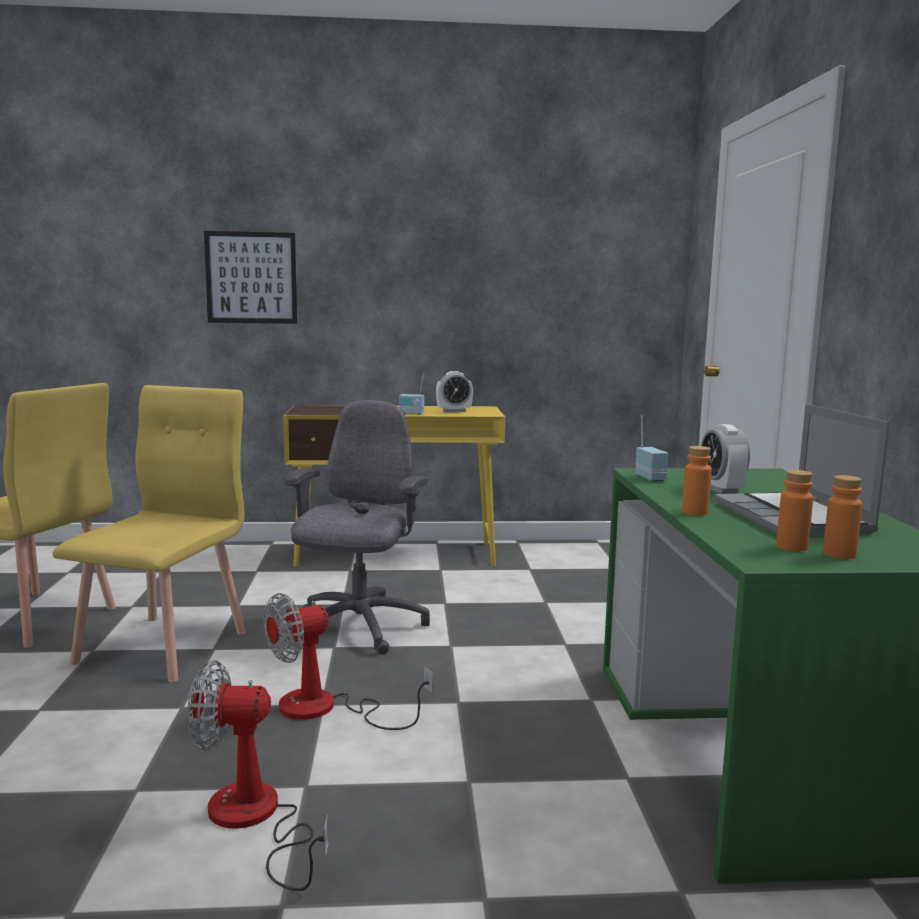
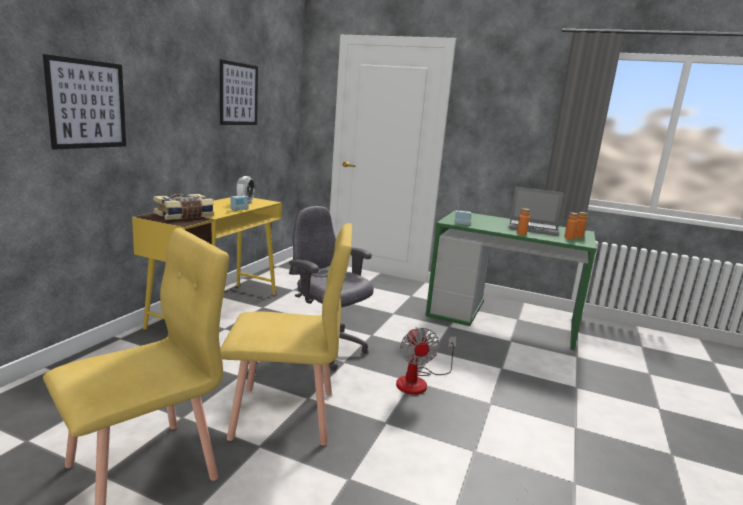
camera: 65 degrees left, 5 degrees up
yellow chair [53,385,246,682] -> yellow chair turned 135 degrees clockwise [220,223,352,446]
fan [187,660,329,891] -> none
alarm clock [701,424,750,494] -> none
none -> book [153,194,214,220]
none -> picture [220,59,258,125]

